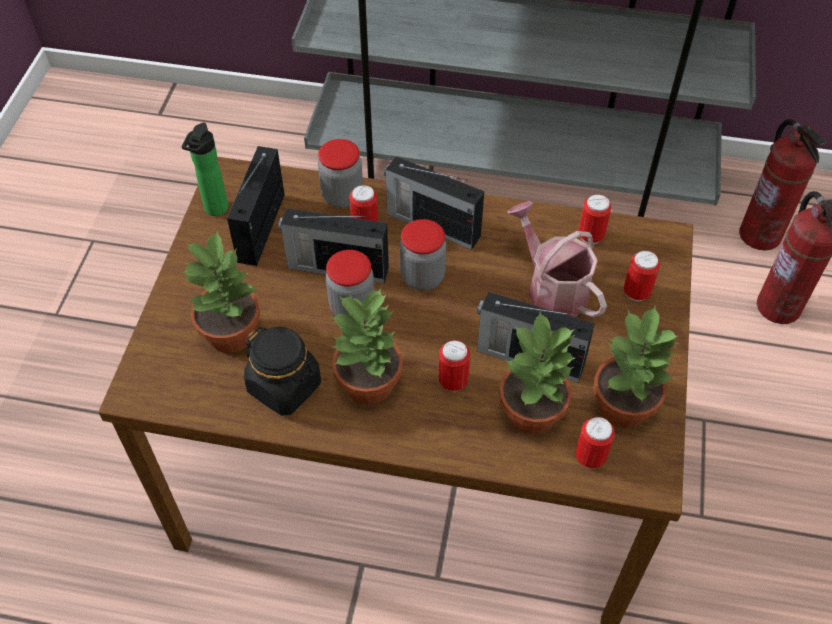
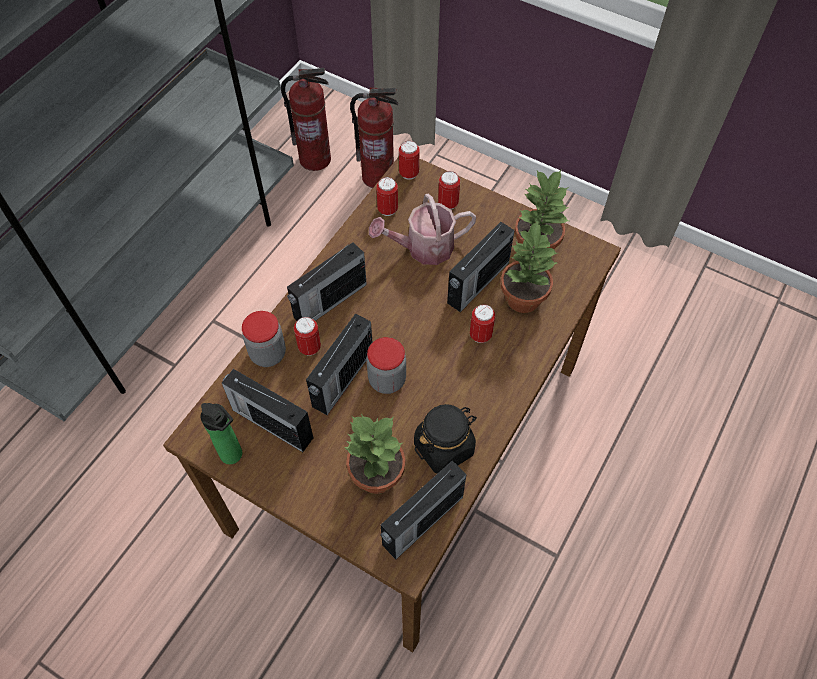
camera: 70 degrees left, 5 degrees up
potted plant [331,288,403,405] -> none
jar [400,219,446,291] -> none
can [576,417,615,468] -> can moved to [399,141,420,180]
none -> radio [380,461,467,560]

